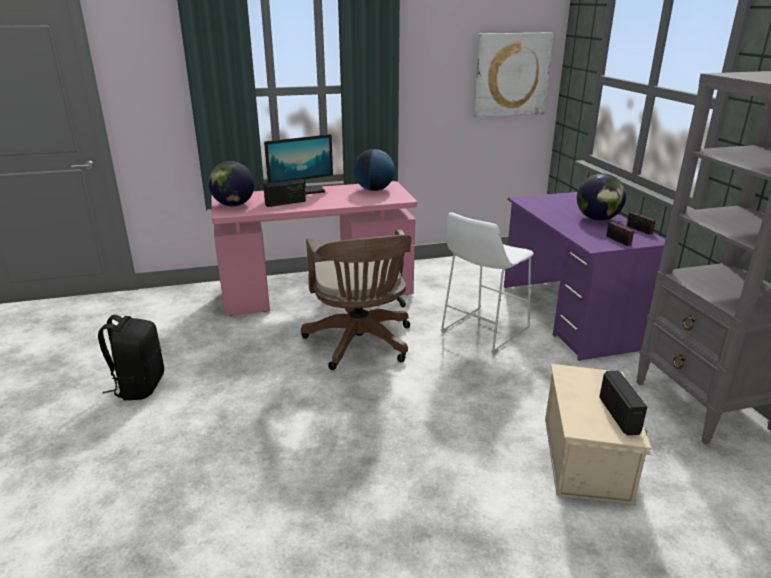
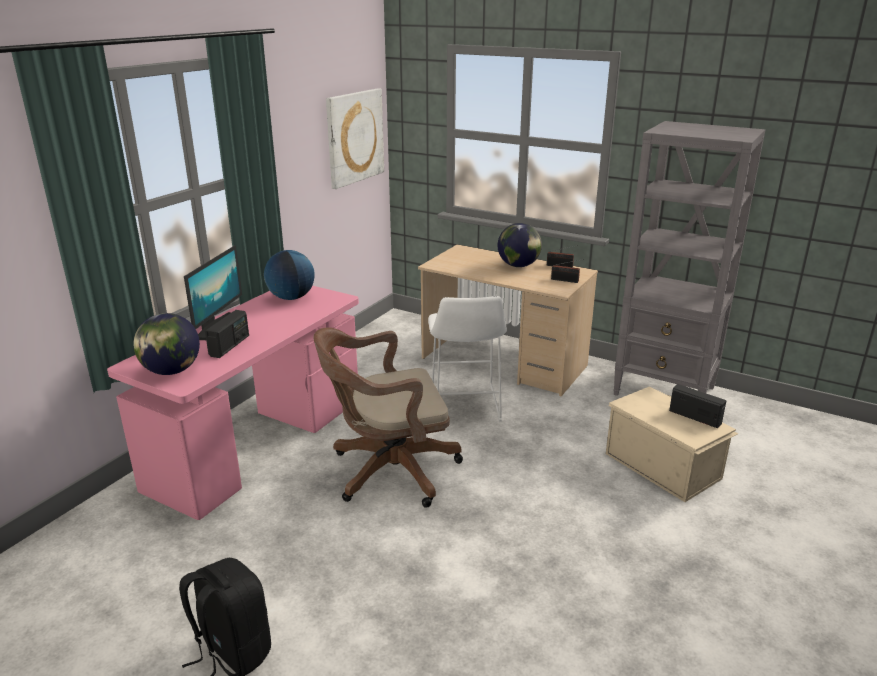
camera: 45 degrees left, 0 degrees up
brown office chair [301,229,412,370] -> brown office chair turned 135 degrees clockwise [313,327,463,508]
purple desk [504,192,665,361] -> beige desk [418,244,598,397]

